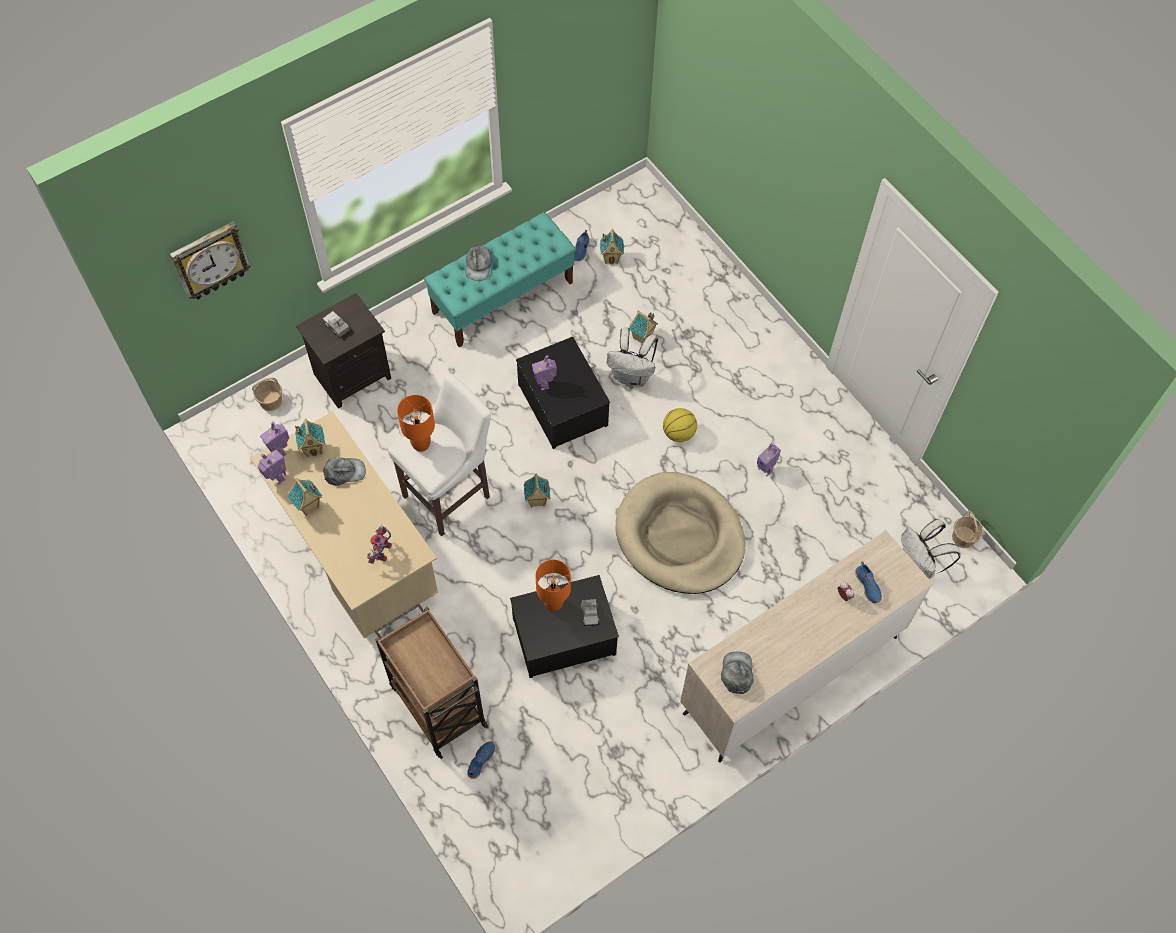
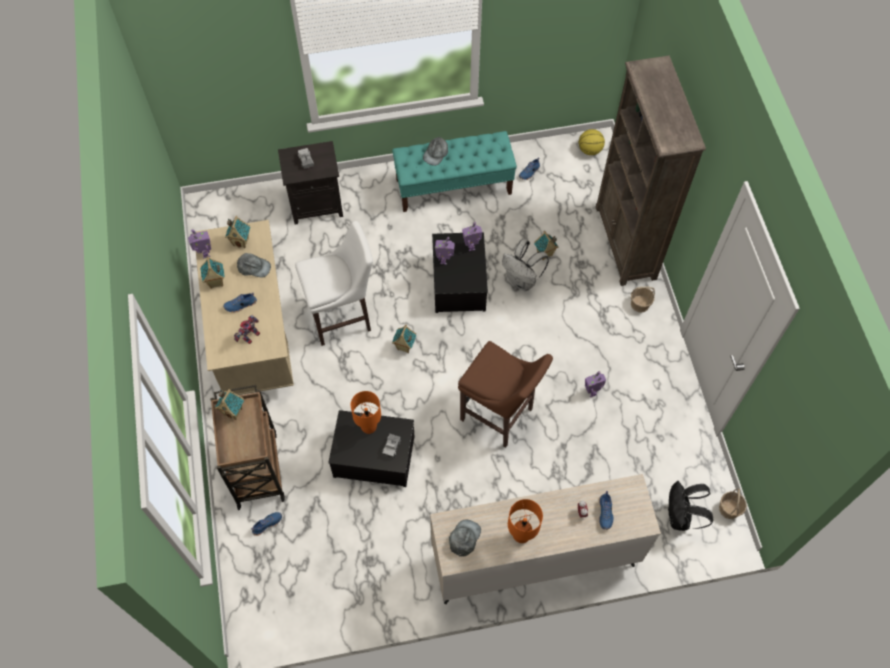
camera: 25 degrees right, 0 degrees up
wall clock [170,222,251,300] -> none
basket [252,378,283,411] -> basket moved to [631,286,655,313]
toy robot [260,421,289,456] -> toy robot moved to [462,222,482,251]
orange table lamp [397,395,435,452] -> orange table lamp moved to [508,499,543,543]
toy house [600,229,624,264] -> toy house moved to [215,389,244,420]
beige dog bed [616,472,746,594] -> brown stool [458,341,553,448]
basketball [663,408,697,442] -> basketball moved to [579,129,605,155]
white backpack [901,519,961,579] -> black backpack [669,481,713,531]
none -> blue shoe [223,293,257,313]
none -> brown bookcase [596,56,706,286]

